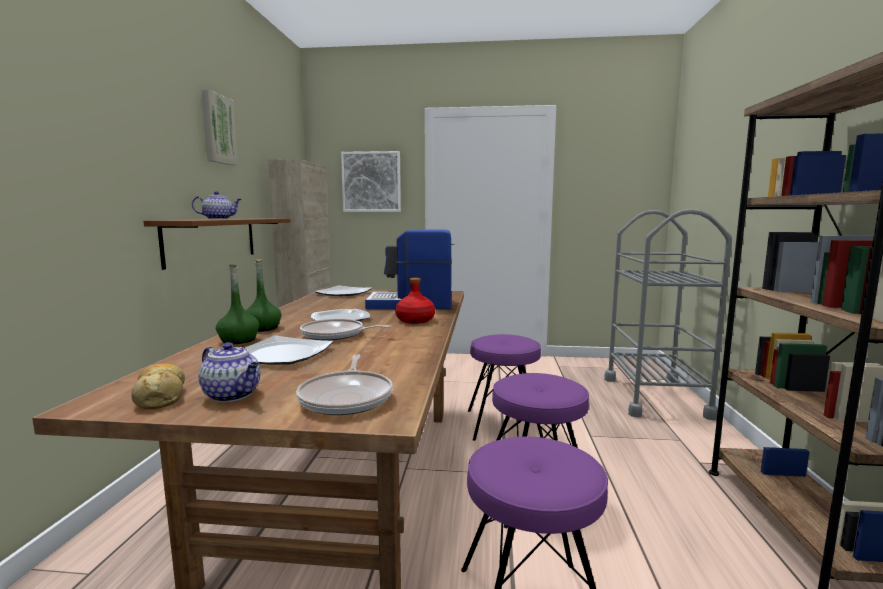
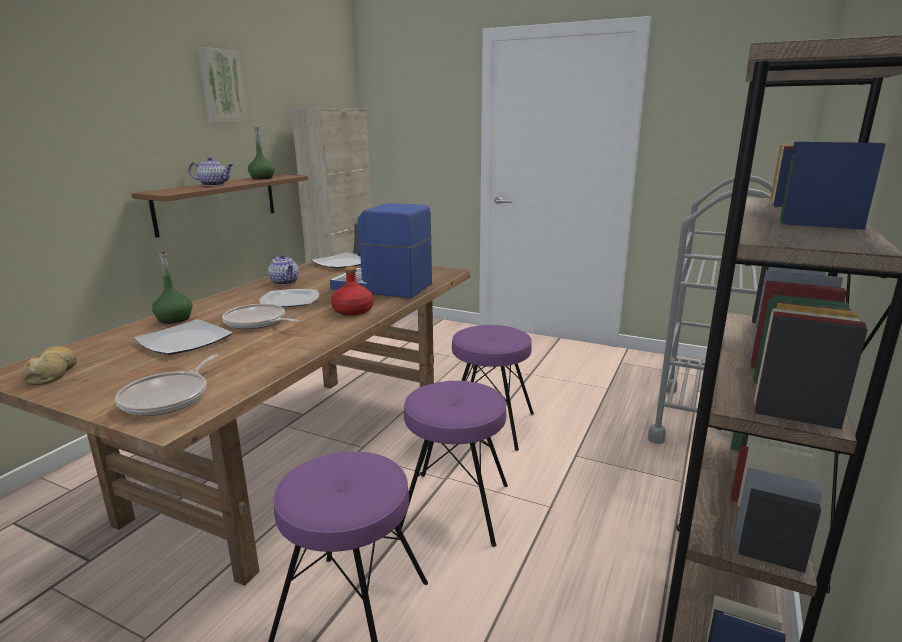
camera: 20 degrees right, 10 degrees up
teapot [199,342,260,402] -> teapot moved to [268,254,299,285]
green bottle [245,259,281,332] -> green bottle moved to [248,127,275,179]
picture [341,151,401,212] -> none

